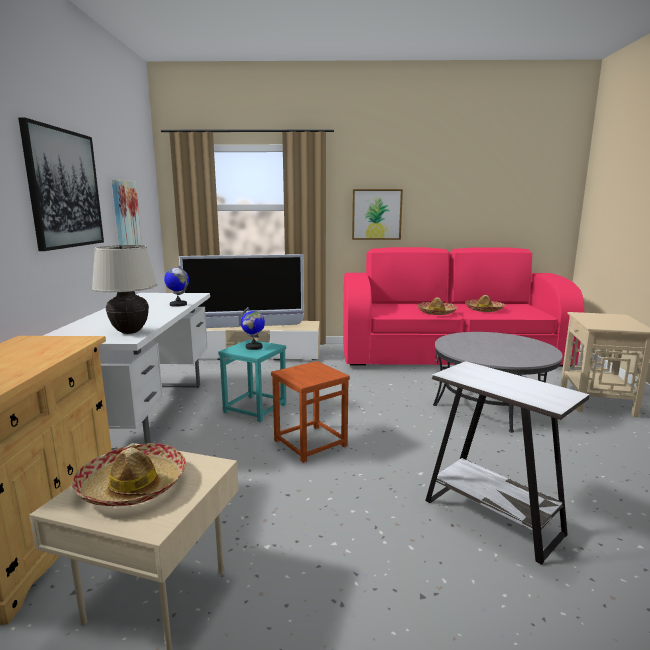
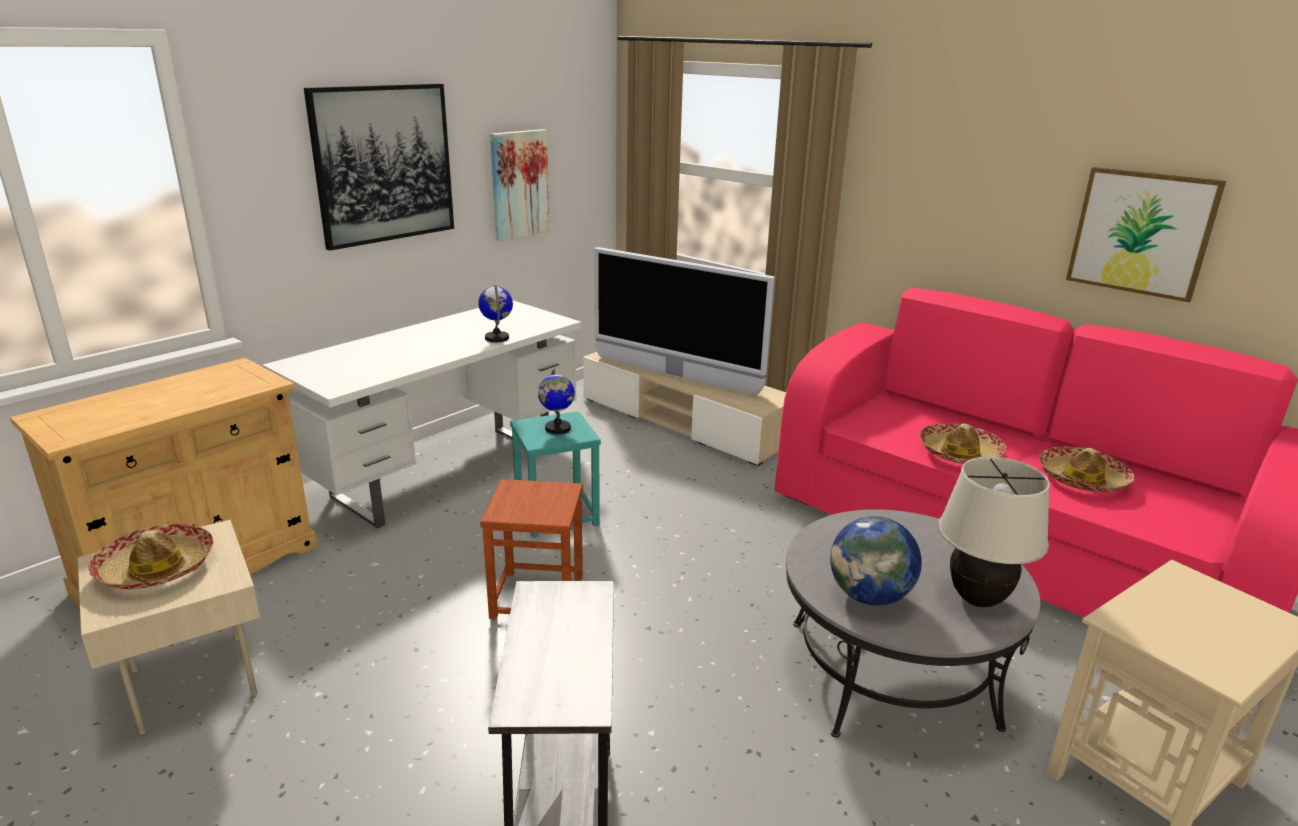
camera: 40 degrees right, 10 degrees up
beige table lamp [91,245,158,334] -> beige table lamp moved to [938,457,1050,607]
picture [352,189,403,240] -> picture moved to [1066,167,1226,302]
none -> globe [830,516,922,606]

